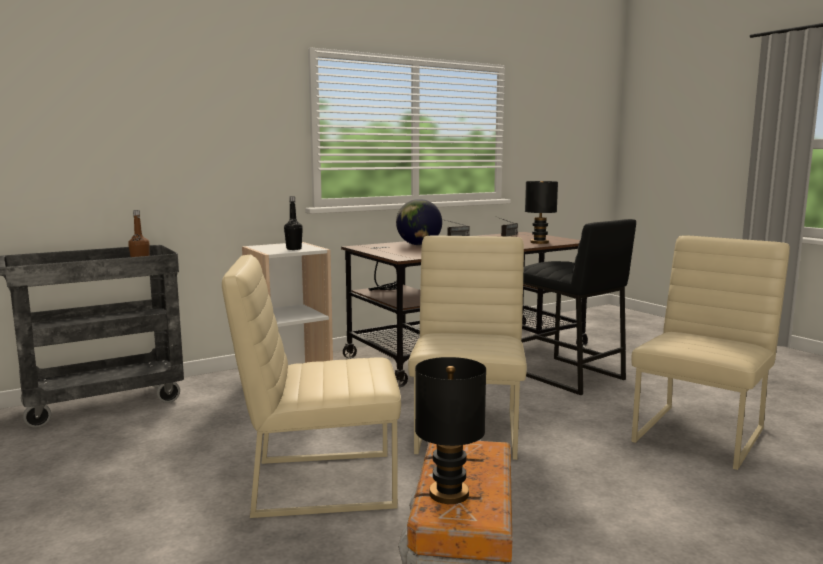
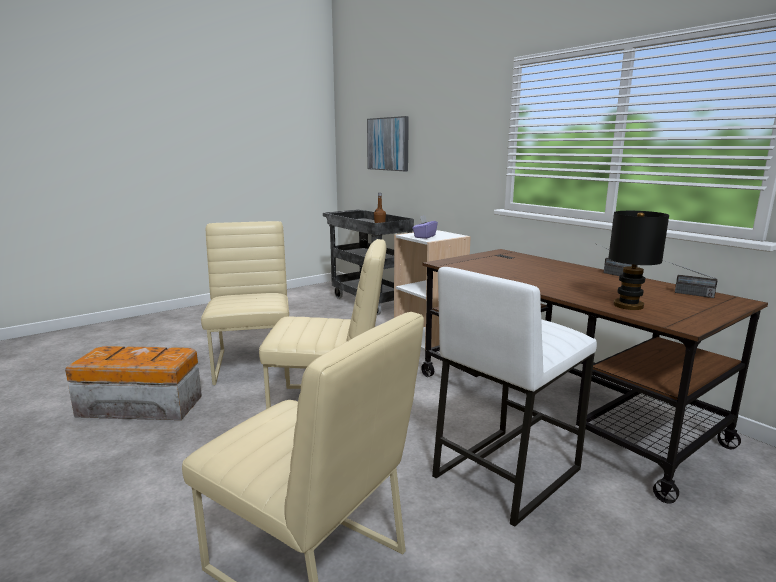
camera: 85 degrees right, 5 degrees up
black bottle [284,196,303,250] -> purple tissue box [412,216,438,239]
globe [396,199,442,245] -> none
black table lamp [415,357,486,504] -> none
black stool [521,219,636,395] -> white stool [432,267,597,527]
none -> picture [367,116,409,171]

